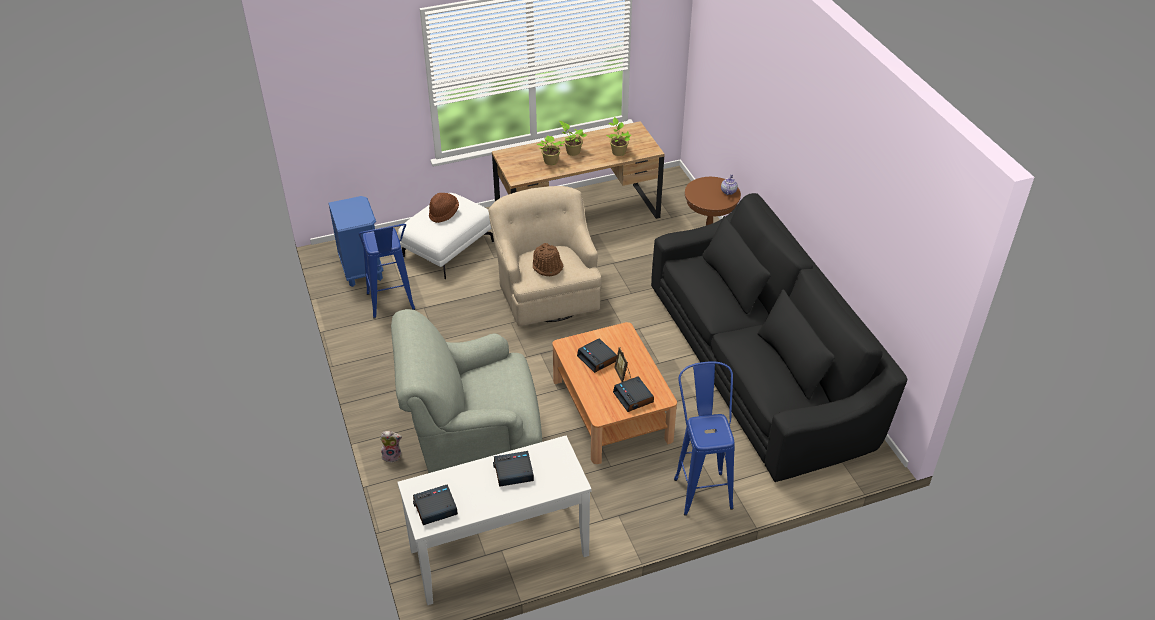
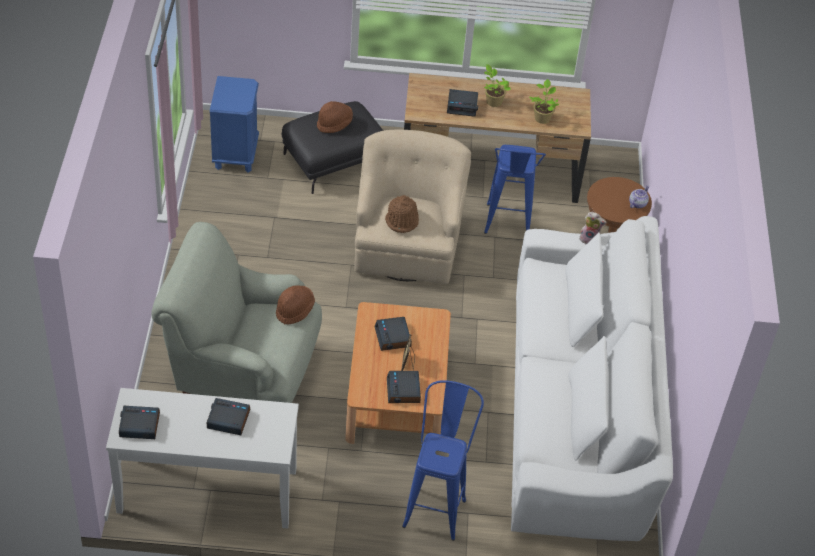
camera: 20 degrees right, 5 degrees up
blue stool [359,224,415,319] -> blue stool moved to [484,145,546,234]
plush toy [380,431,402,463] -> plush toy moved to [579,212,607,244]
white ottoman [398,193,494,279] -> black ottoman [282,101,383,194]
potted plant [536,135,565,165] -> alarm clock [447,89,478,117]
black sofa [651,193,907,482] -> white sofa [511,216,673,541]
none -> brown hat [276,285,315,325]

